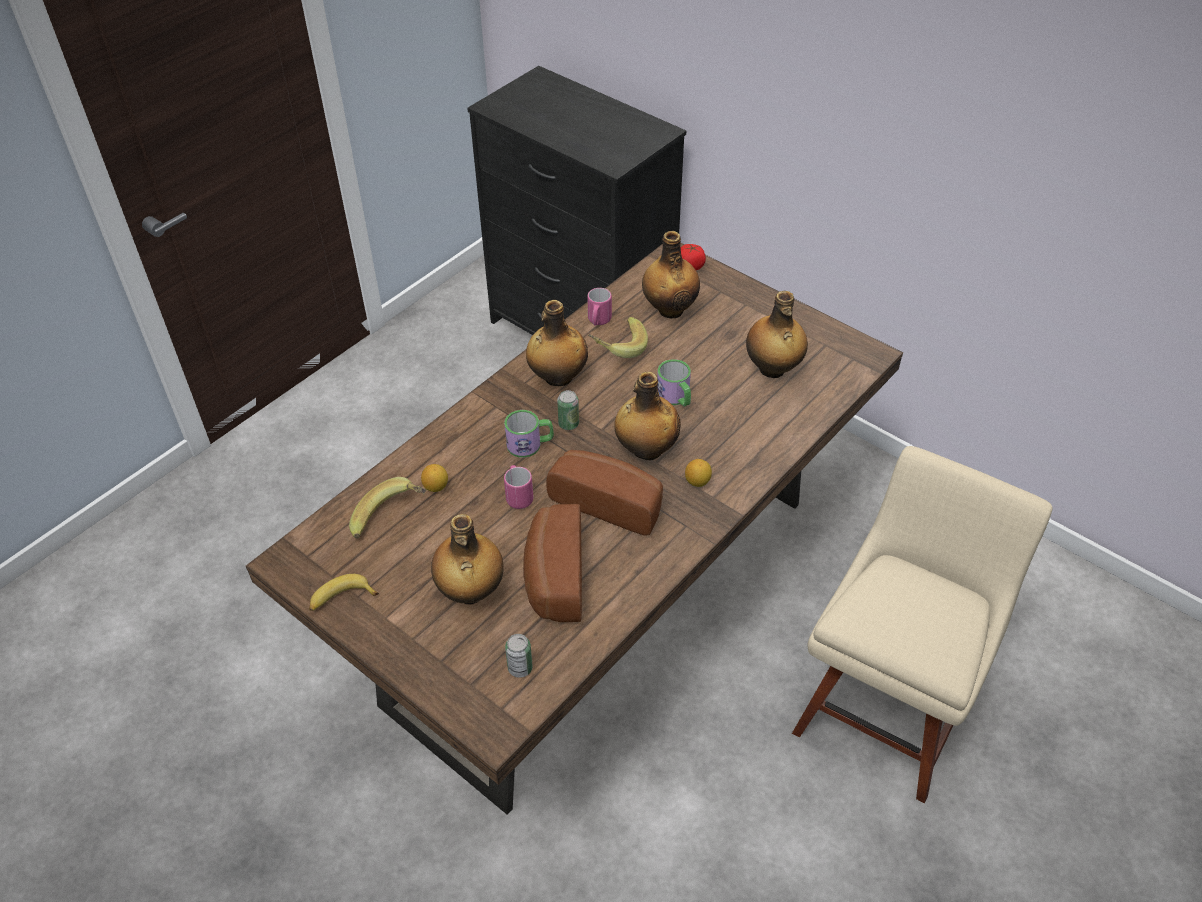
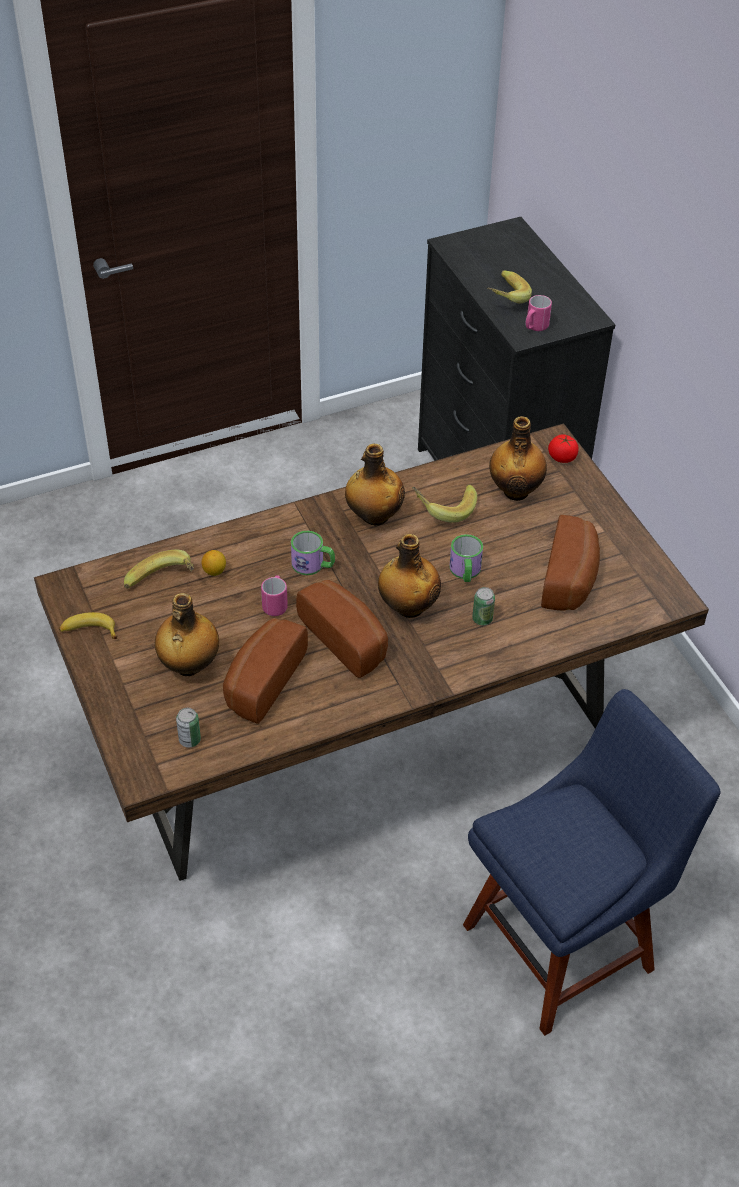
camera: 25 degrees right, 0 degrees up
can [557,390,579,430] -> can moved to [472,587,495,626]
pink mug [588,288,612,326] -> pink mug moved to [525,295,552,331]
lemon [685,459,712,487] -> none
bottle [746,291,808,378] -> bread [541,515,600,611]
beige chair [792,446,1052,803] -> blue chair [463,689,721,1036]
none -> banana [487,270,532,303]

